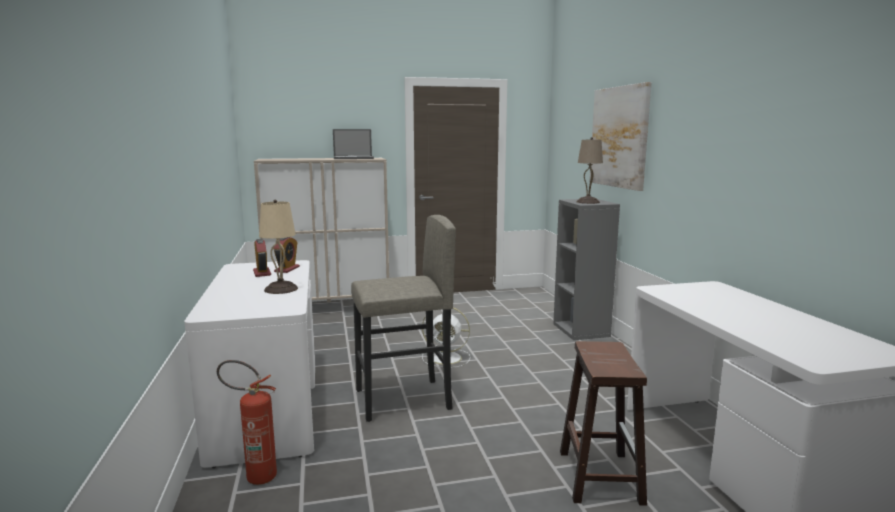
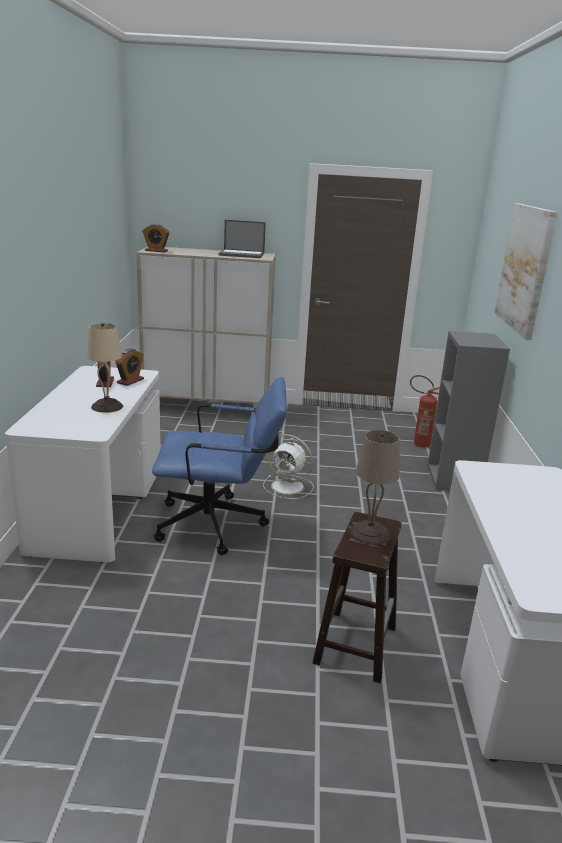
camera: 15 degrees right, 10 degrees up
fire extinguisher [217,360,277,485] -> fire extinguisher moved to [410,375,440,448]
grey stool [351,215,456,422] -> blue office chair [152,377,287,555]
beige table lamp [576,137,603,204] -> beige table lamp moved to [350,430,399,545]
none -> alarm clock [143,224,169,252]

